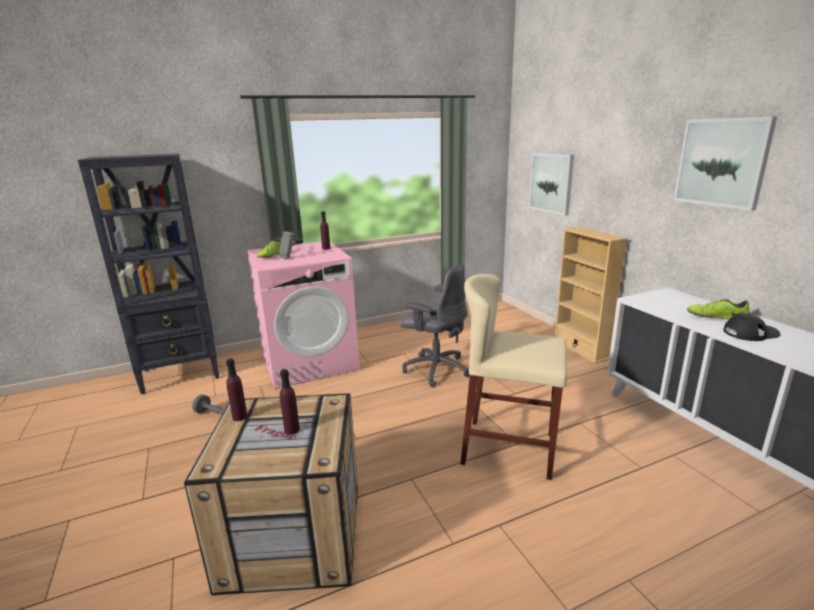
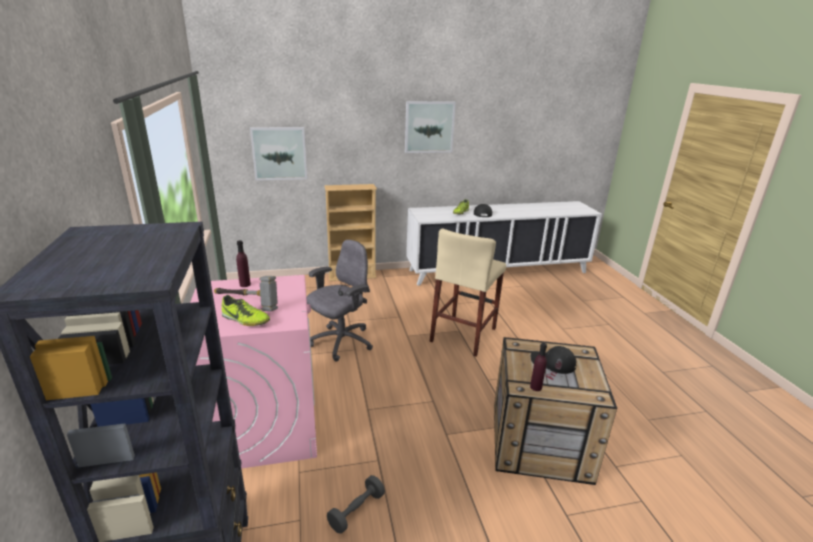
camera: 80 degrees left, 5 degrees up
purple bottle [280,369,300,435] -> black cap [530,346,577,374]

